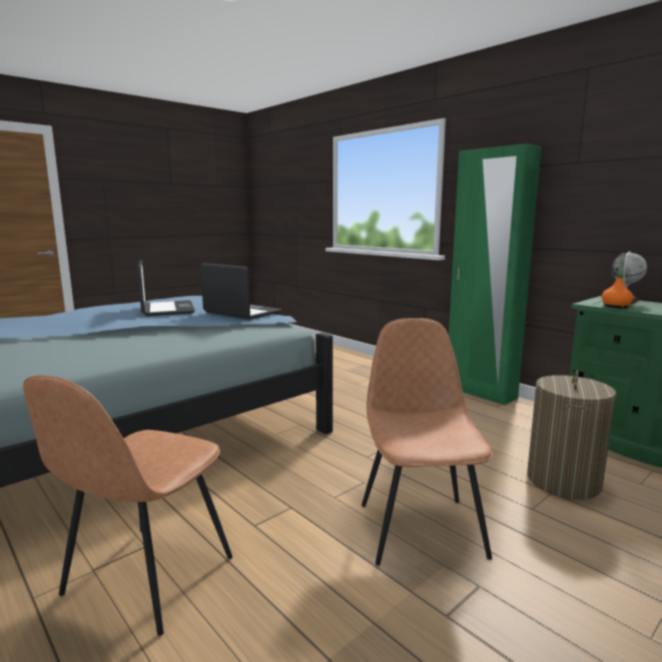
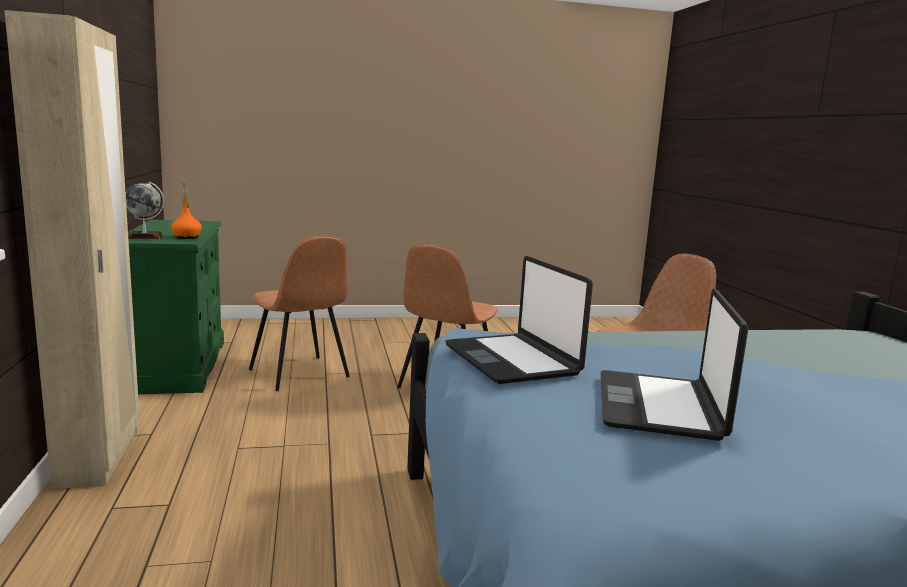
camera: 150 degrees left, 0 degrees up
green wardrobe [449,143,542,405] -> beige wardrobe [4,10,140,489]
laundry basket [527,370,616,500] -> brown chair [249,236,350,391]

